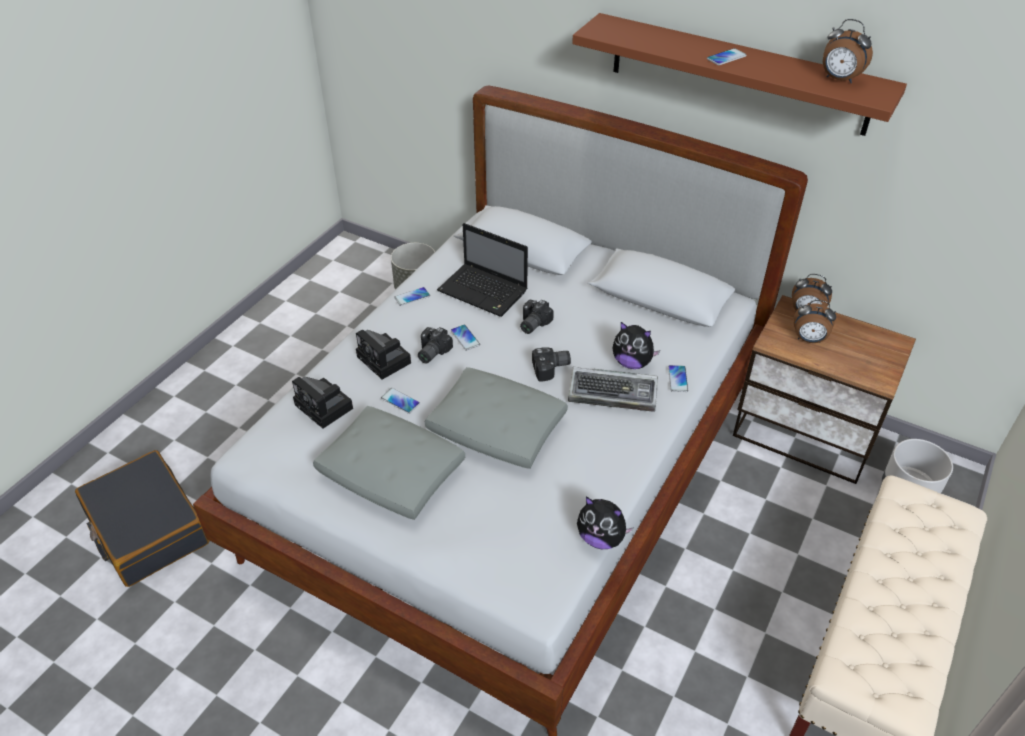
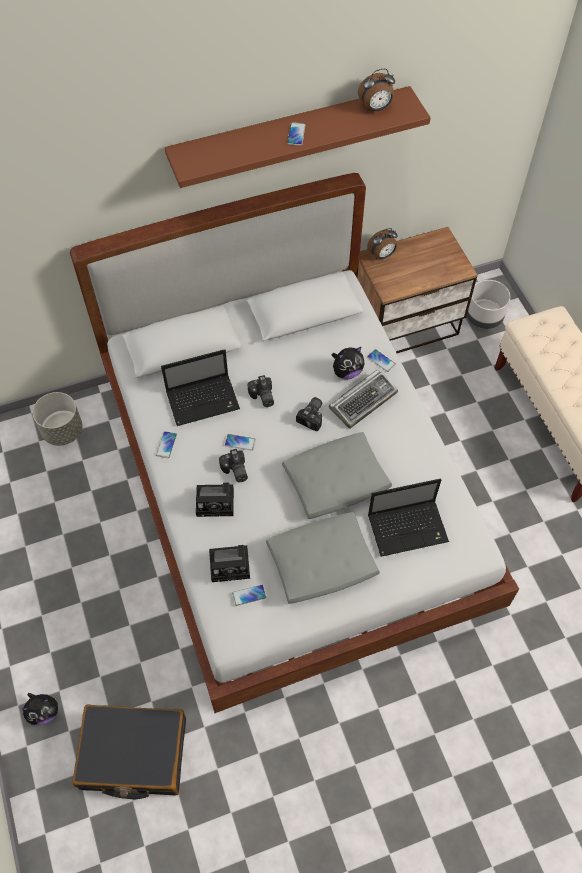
camera: 50 degrees left, 15 degrees up
phone [381,388,420,414] -> phone moved to [232,585,266,606]
plush toy [577,497,634,549] -> plush toy moved to [23,693,58,725]
alarm clock [793,300,836,343] -> none
none -> laptop [368,479,449,557]

